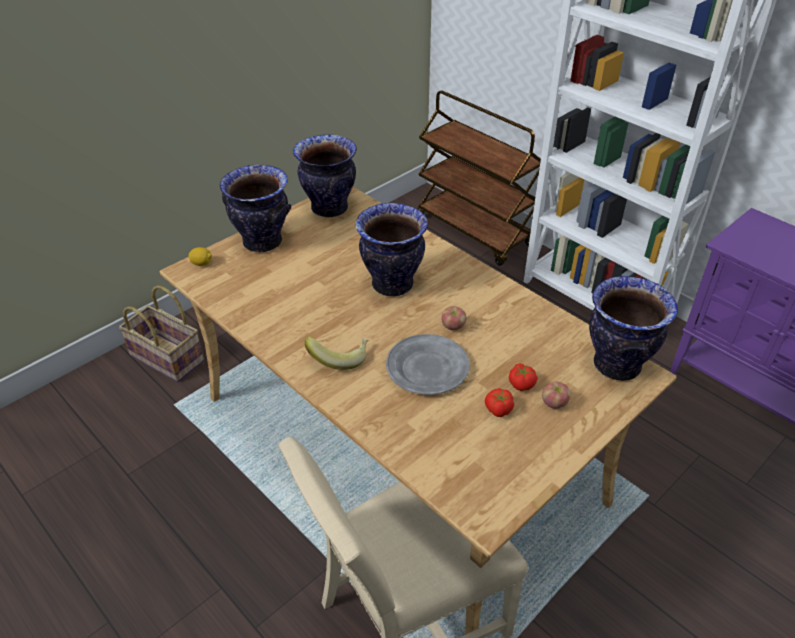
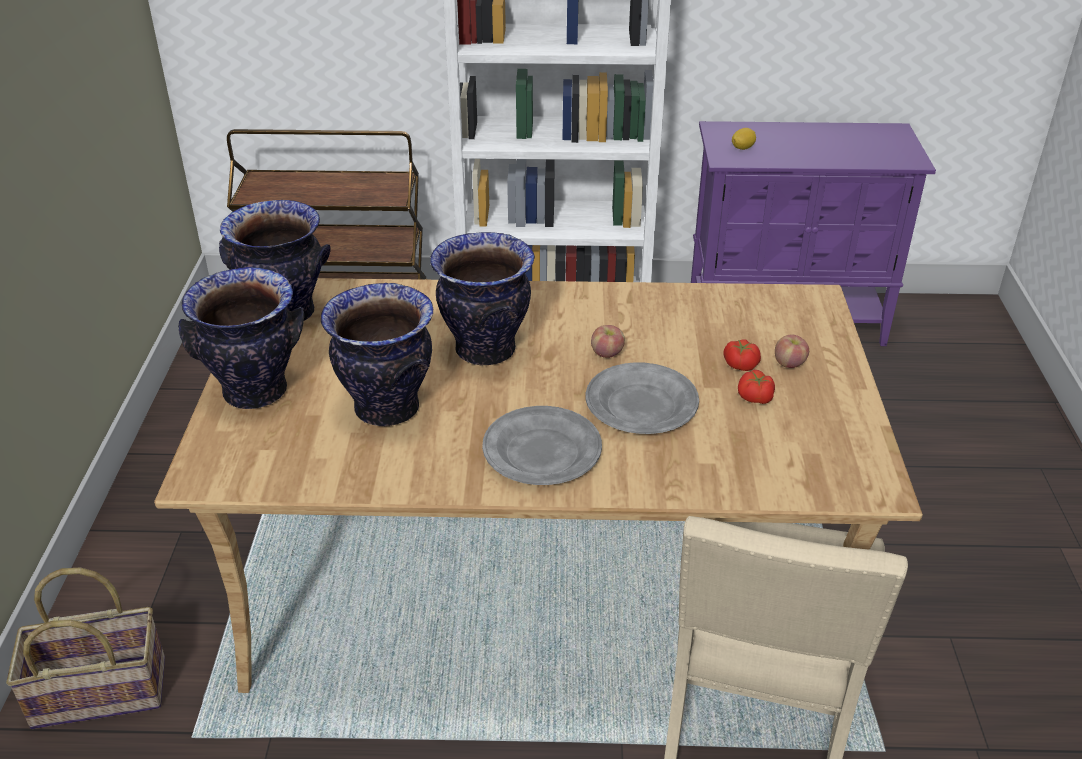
camera: 45 degrees left, 5 degrees down
lemon [189,247,212,266] -> lemon moved to [732,128,756,150]
banana [305,337,369,370] -> grey plate [482,406,602,485]
vase [589,276,678,381] -> vase moved to [321,283,433,426]

